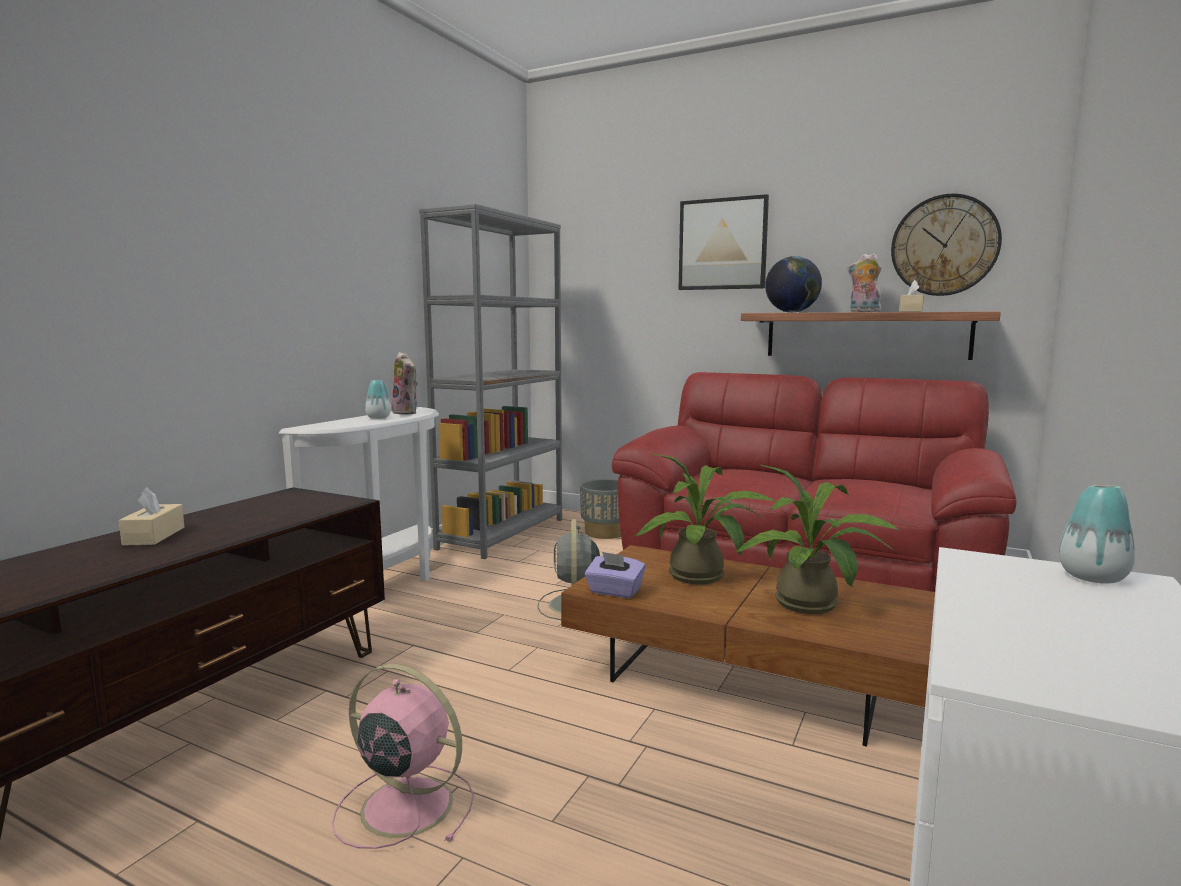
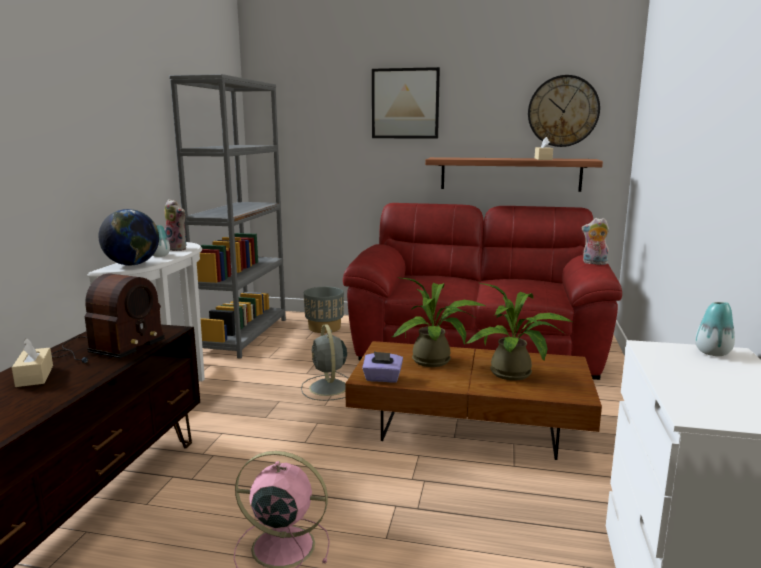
camera: 15 degrees left, 5 degrees up
globe [765,256,822,313] -> globe moved to [99,209,159,266]
plush toy [848,253,882,312] -> plush toy moved to [582,218,610,265]
none -> radio [51,274,165,363]

